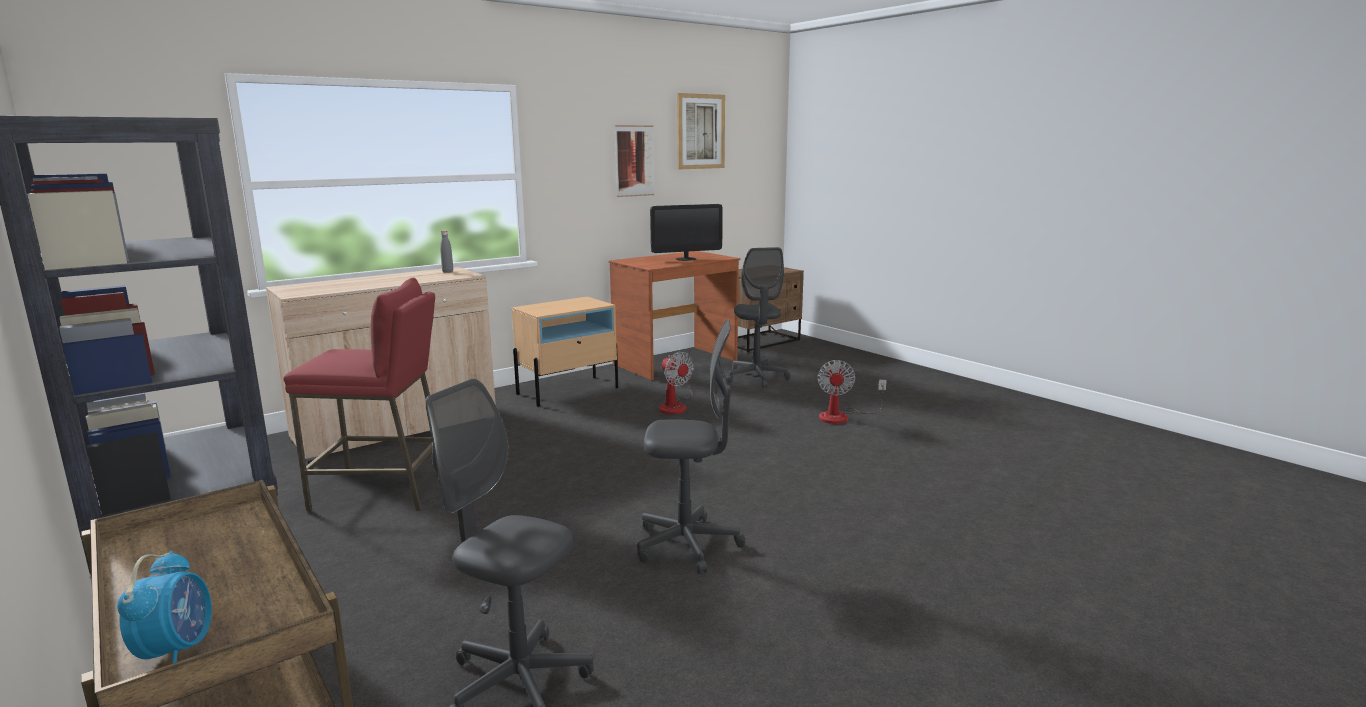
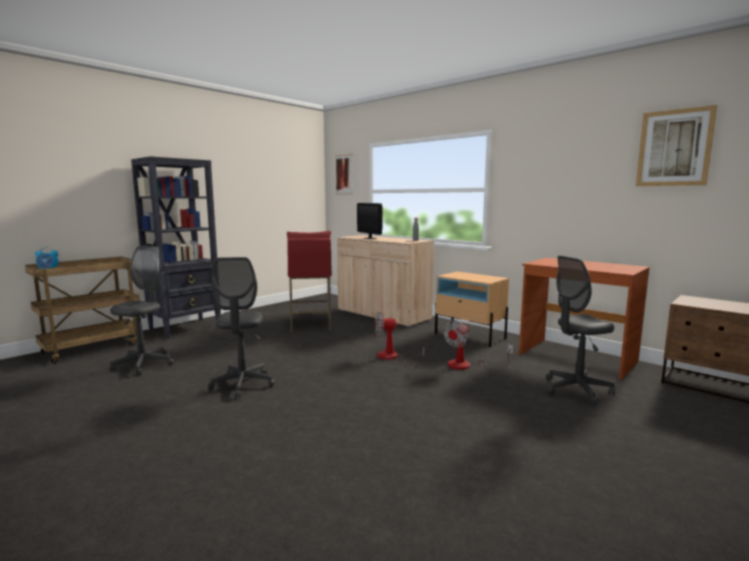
camera: 80 degrees right, 5 degrees down
picture [615,125,654,197] -> picture moved to [335,154,353,194]
monitor [650,204,723,261] -> monitor moved to [357,203,382,239]
fan [817,360,887,424] -> fan moved to [375,311,424,369]

